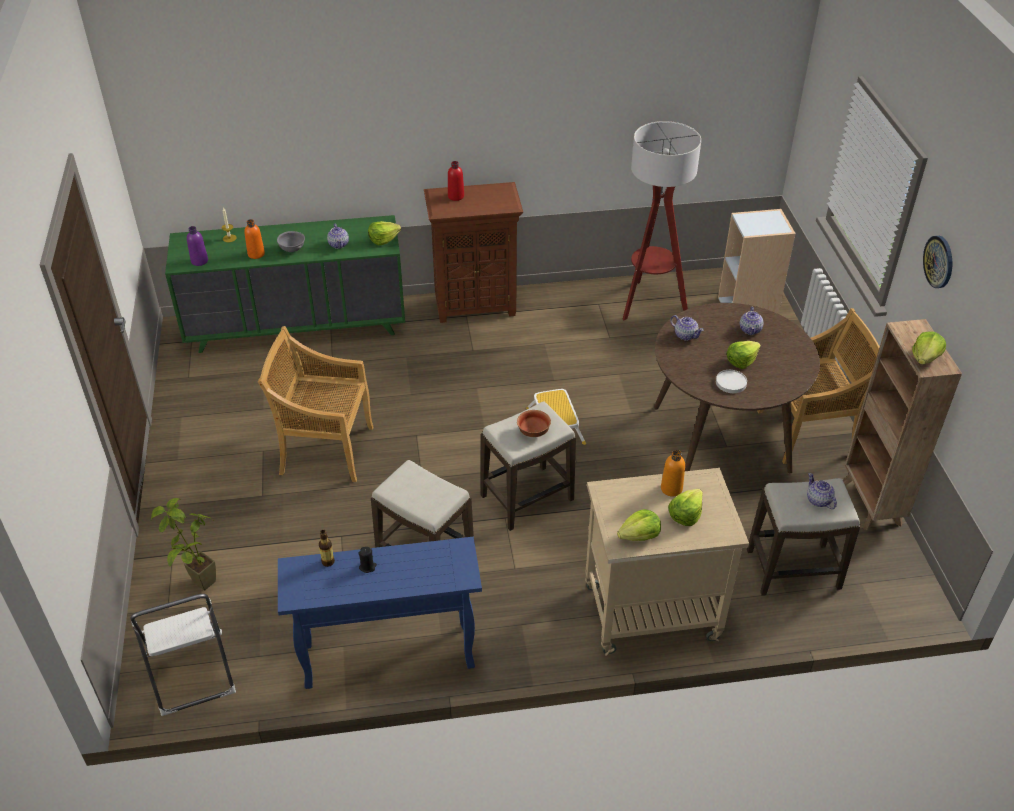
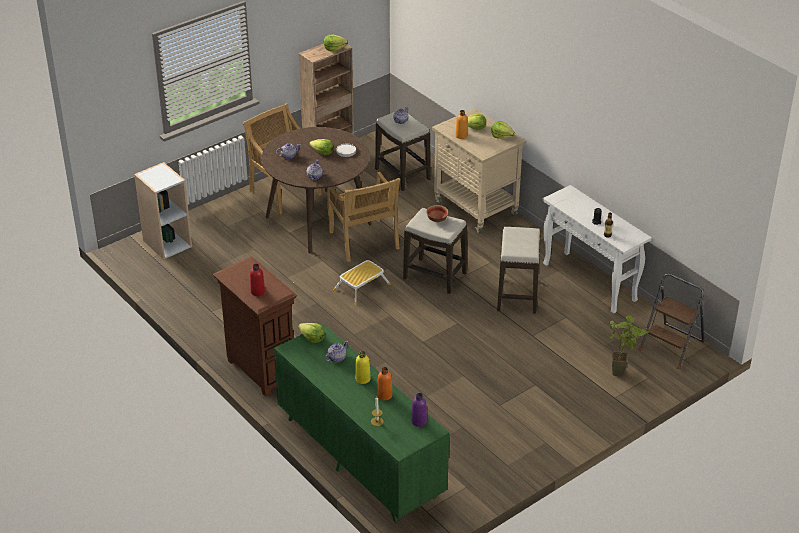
camera: 120 degrees left, 5 degrees down
white step ladder [131,594,236,716] -> brown step ladder [638,273,705,369]
beige chair [258,326,374,482] -> beige chair moved to [328,172,400,262]
grey bowl [277,231,305,252] -> yellow bottle [355,351,371,384]
blue console table [278,537,482,689] -> white console table [543,185,652,314]
floor lamp [622,121,701,321] -> none
wall clock [923,236,952,288] -> none

